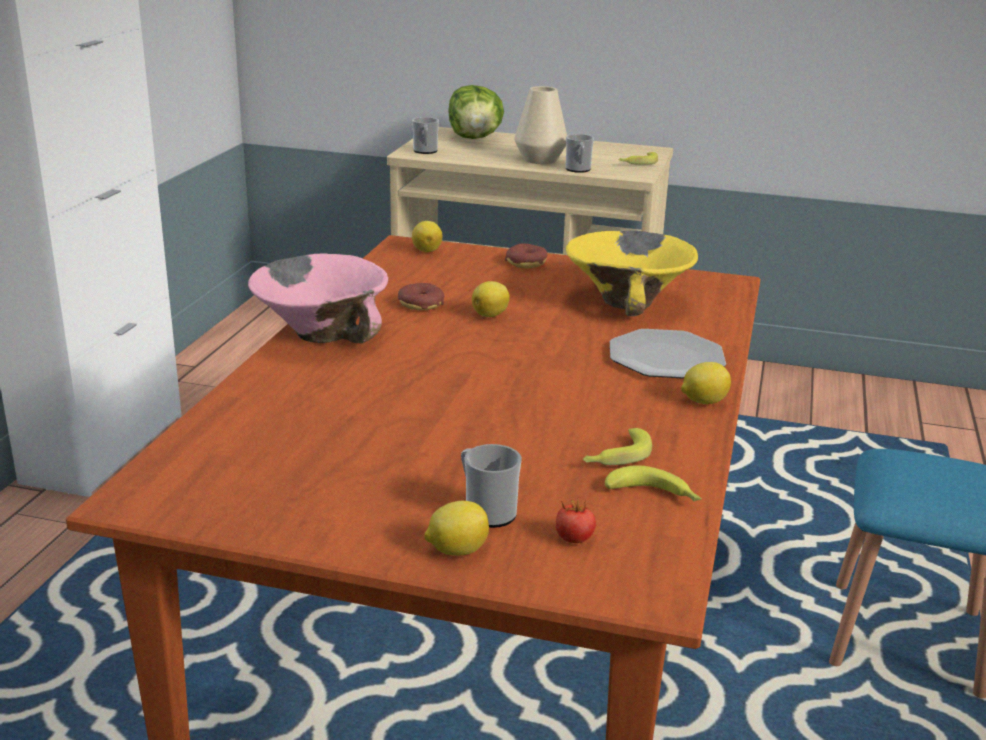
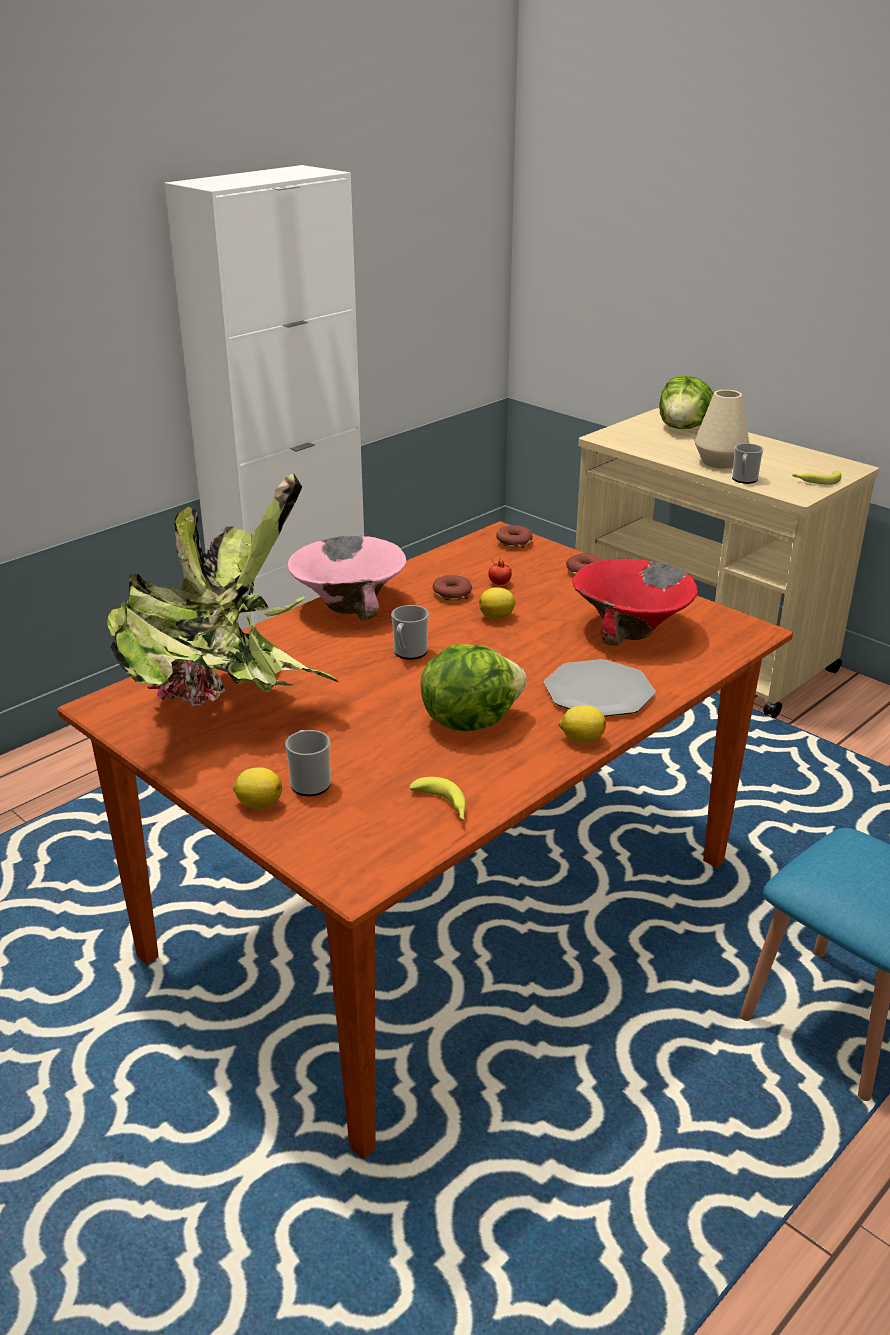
camera: 30 degrees right, 5 degrees up
mug [412,117,439,154] -> mug moved to [391,605,429,660]
lemon [412,221,442,252] -> donut [496,525,533,548]
tomato [556,497,596,543] -> tomato moved to [488,559,512,585]
yellow bowl [566,230,698,316] -> red bowl [573,558,698,646]
banana [583,428,652,465] -> none
none -> potted plant [107,474,339,706]
none -> lettuce [420,644,527,731]

